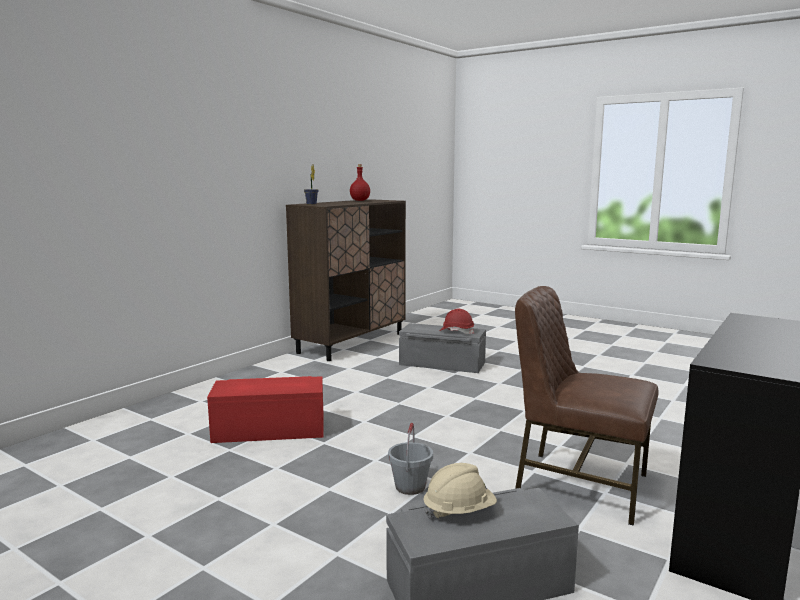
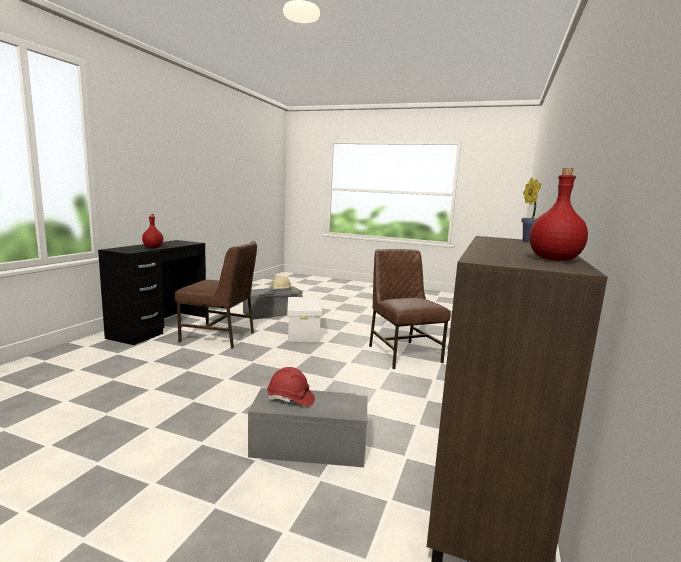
camera: 165 degrees right, 0 degrees up
red storage box [207,376,324,443] -> brown chair [369,249,451,369]
grey bucket [388,423,433,495] -> white storage box [287,297,322,342]
none -> red bottle [142,214,163,248]

